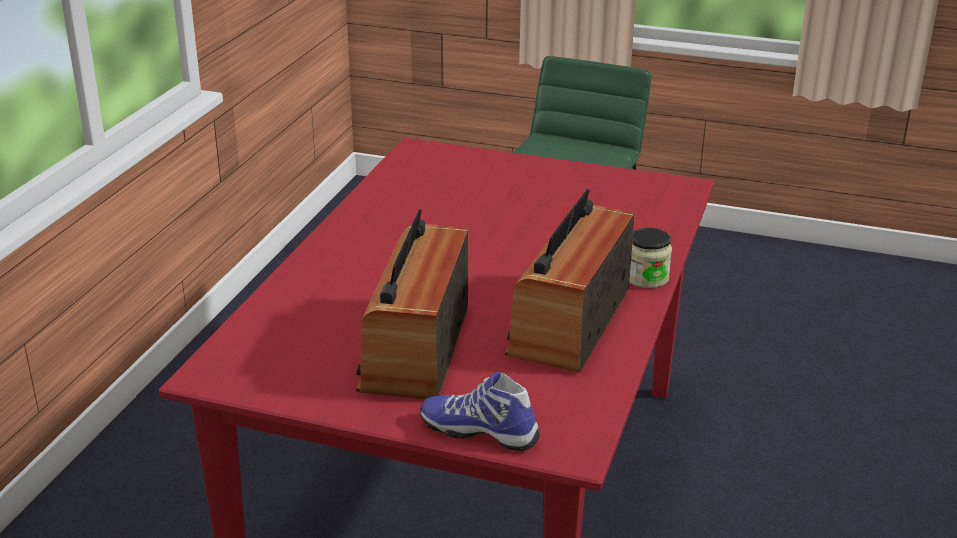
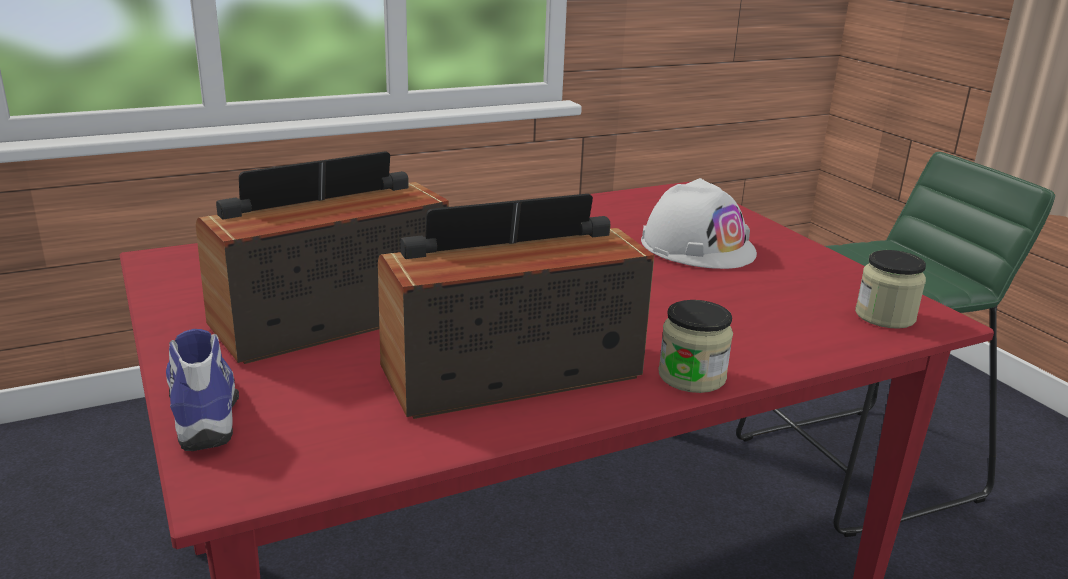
camera: 45 degrees right, 5 degrees down
none -> white hard hat [641,178,757,269]
none -> jar [855,250,926,329]

